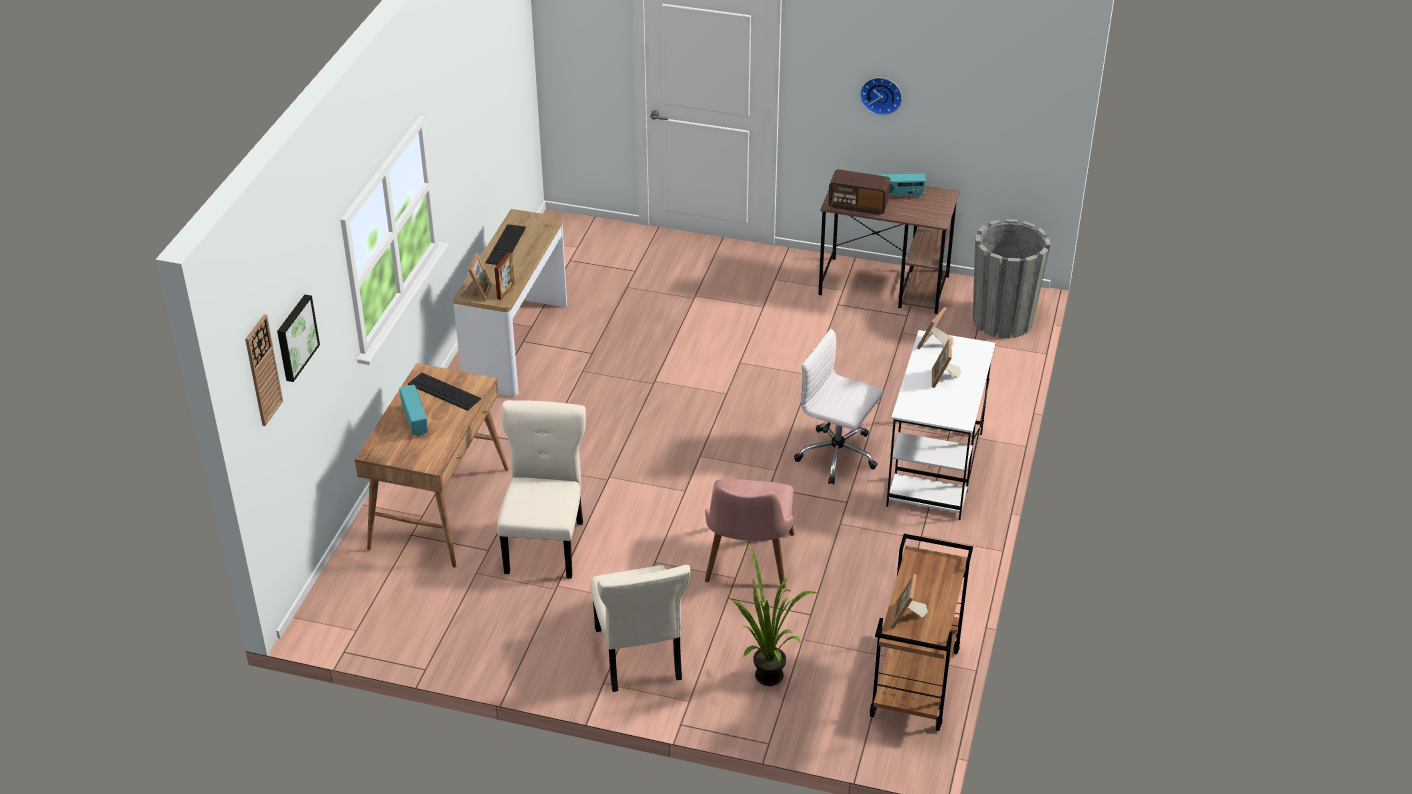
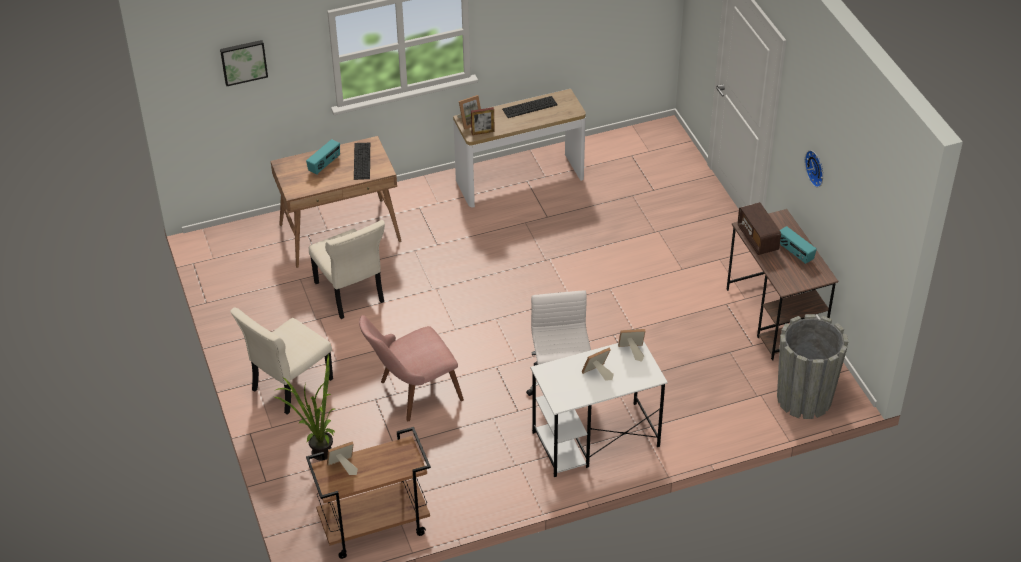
camera: 55 degrees right, 5 degrees up
wall clock [245,314,283,426] -> none
beige chair [497,400,586,579] -> beige chair turned 90 degrees clockwise [309,220,385,319]

